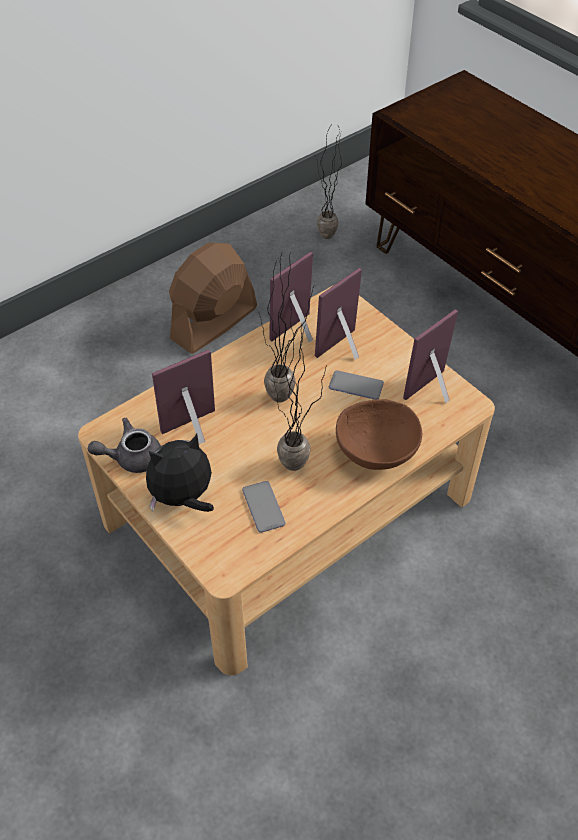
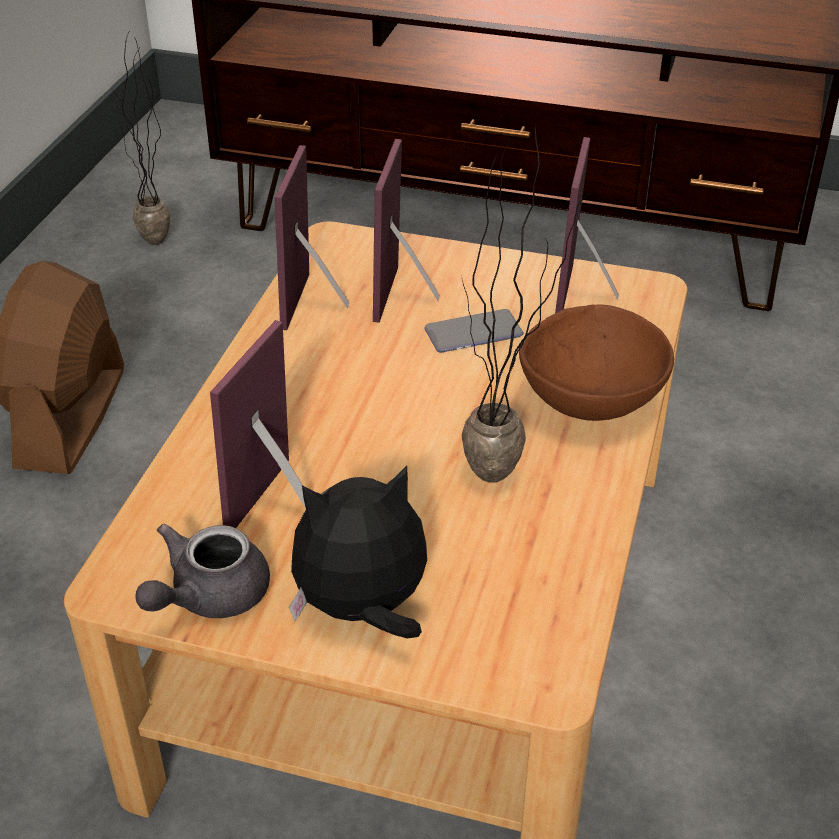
camera: 35 degrees left, 10 degrees down
plush toy [146,434,214,512] -> plush toy turned 45 degrees clockwise [289,466,427,638]
phone [242,481,285,533] -> none
potted plant [259,254,316,402] -> none

